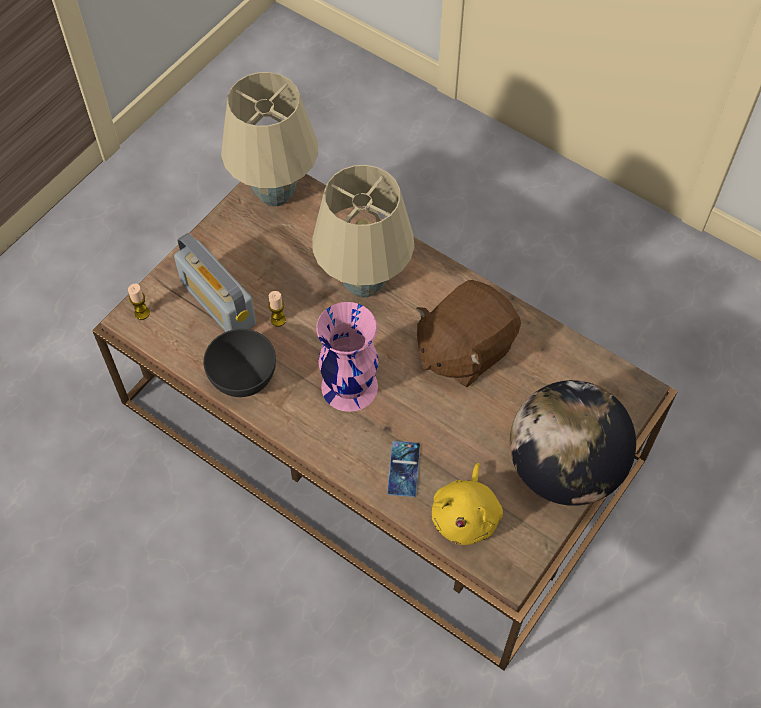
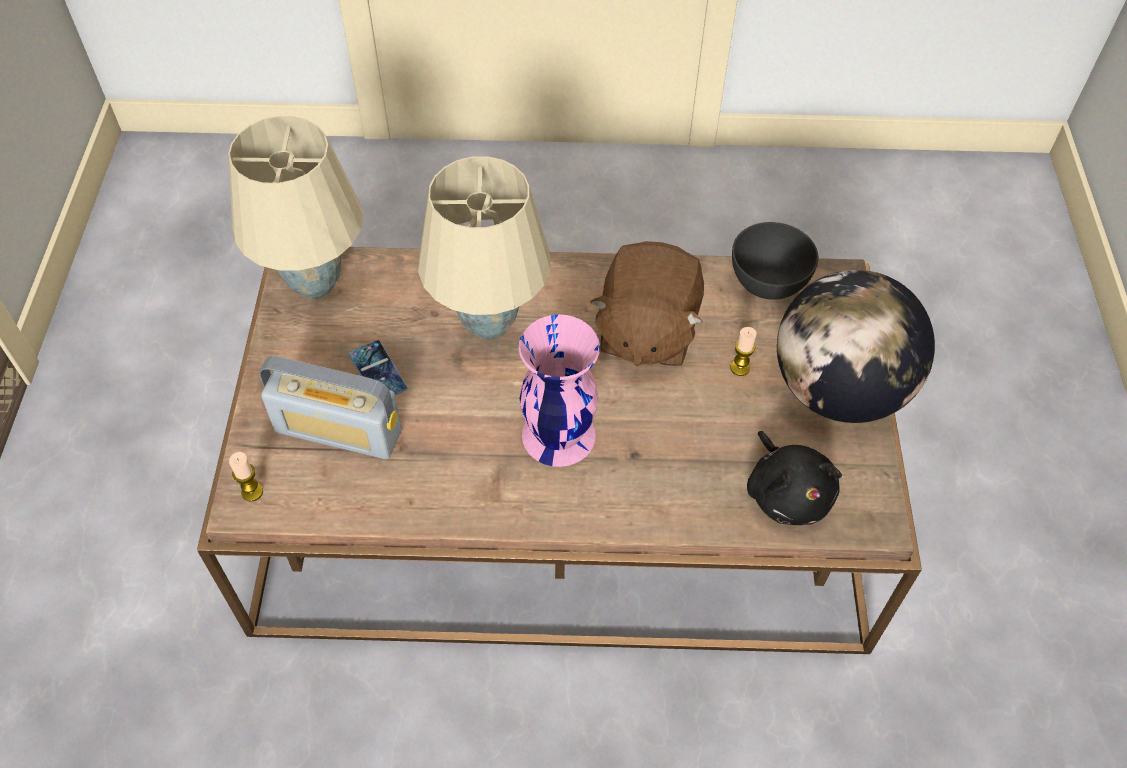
camera: 35 degrees left, 5 degrees down
grey bowl [203,329,276,397] -> grey bowl moved to [732,222,818,300]
candle [268,291,286,327] -> candle moved to [730,327,757,376]
phone [387,441,420,497] -> phone moved to [349,340,407,395]
yellow plush toy [432,463,503,545] -> black plush toy [747,431,842,525]

